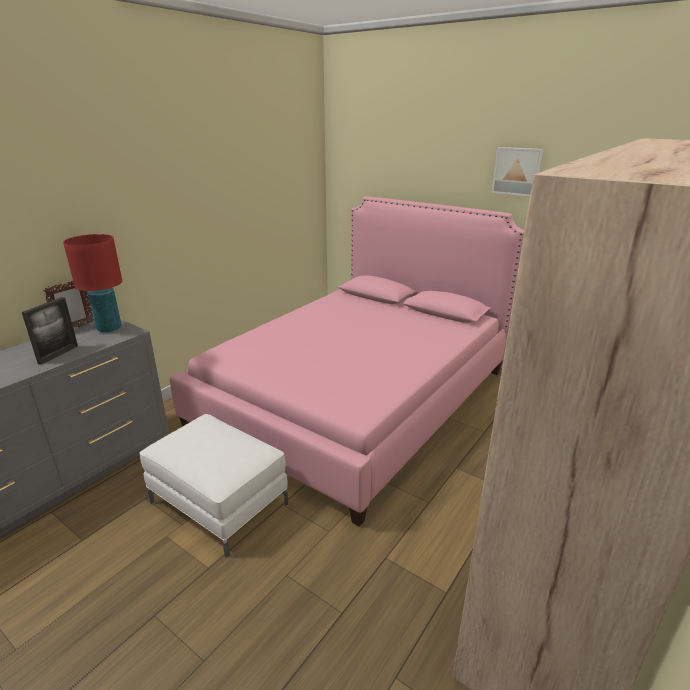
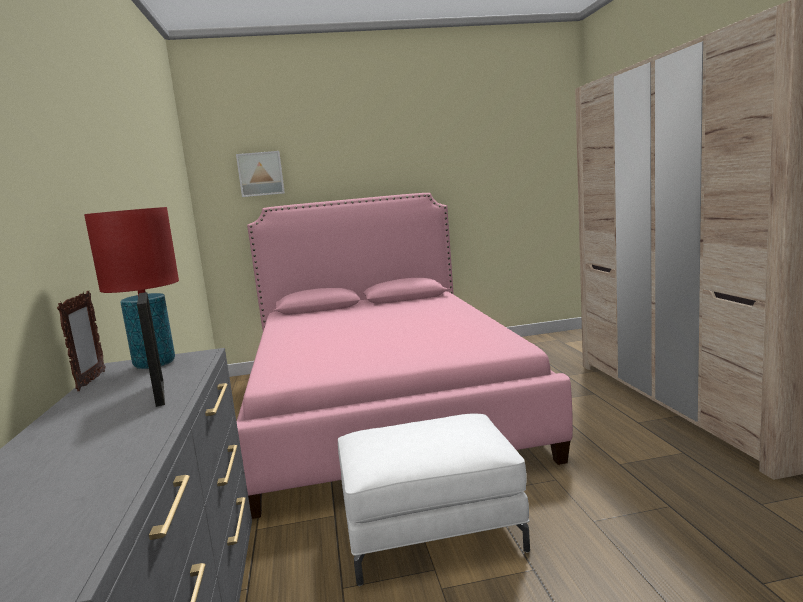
camera: 45 degrees left, 15 degrees down
picture [492,147,544,196] -> picture moved to [236,151,285,197]

